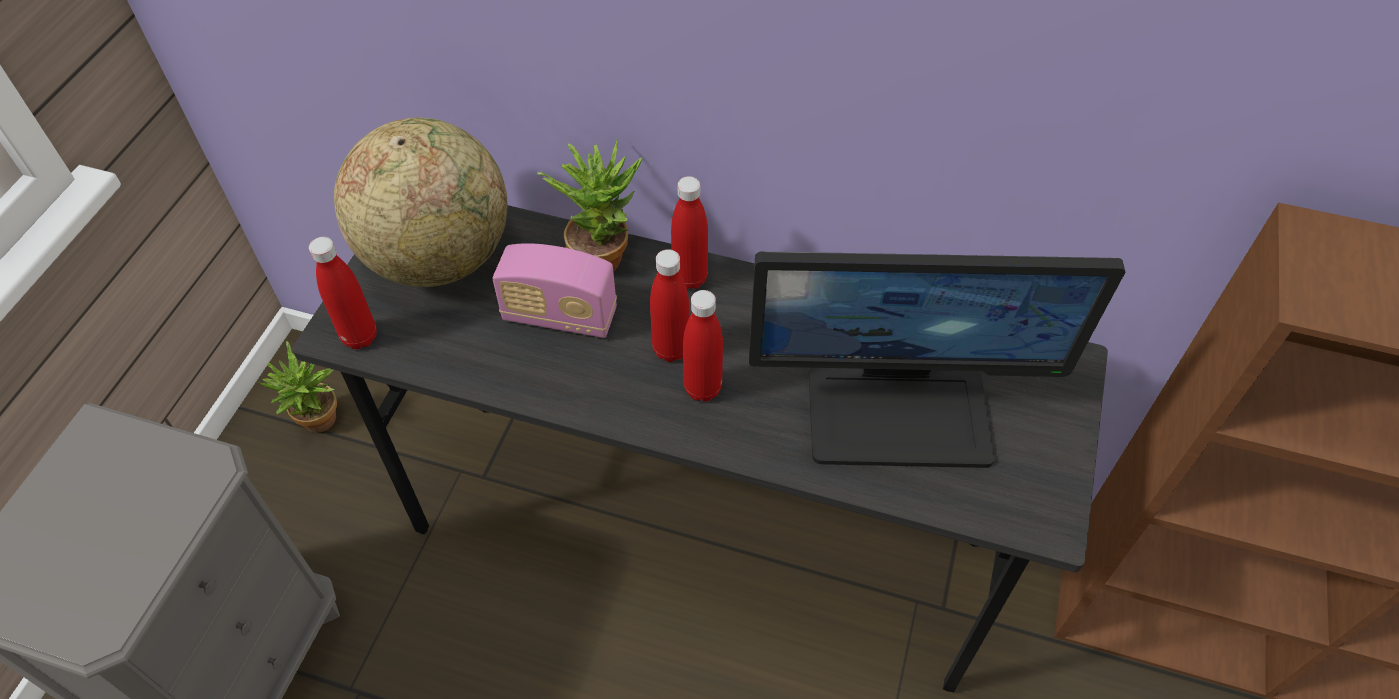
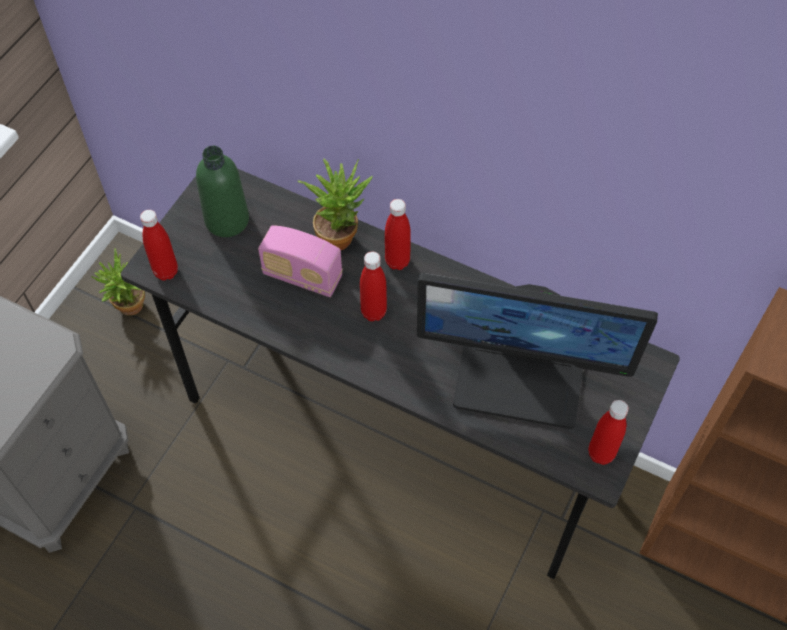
camera: 10 degrees right, 5 degrees up
globe [334,118,507,287] -> green bottle [196,146,249,237]
red bottle [683,290,723,402] -> red bottle moved to [588,400,629,465]

